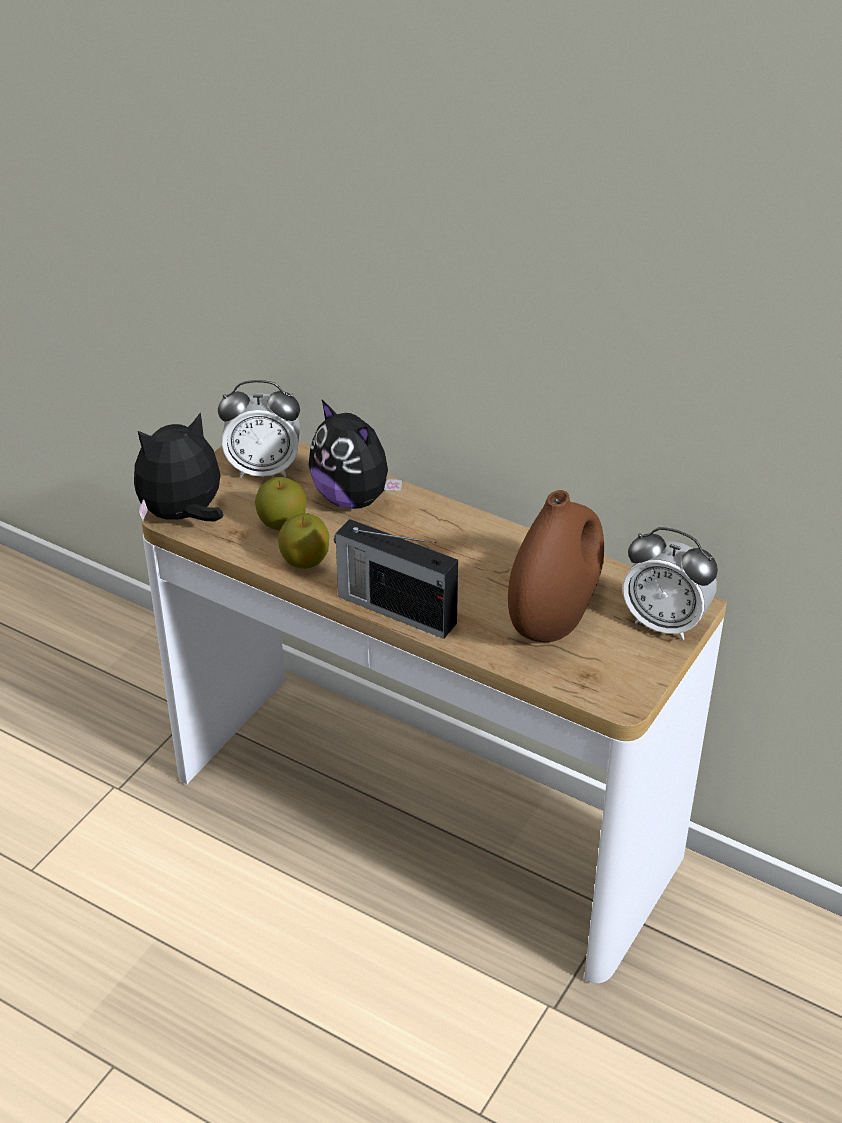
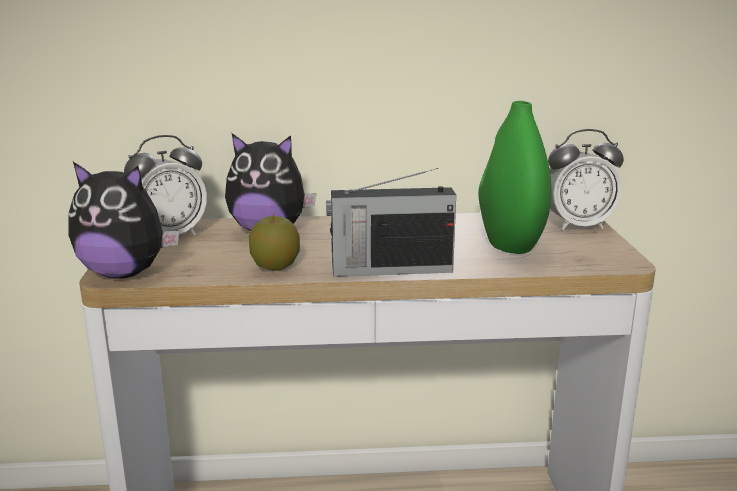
camera: 35 degrees left, 20 degrees down
plush toy [134,412,223,521] -> plush toy turned 105 degrees counterclockwise [68,162,179,279]
apple [255,477,306,530] -> none
brown vase [508,490,604,642] -> green vase [478,101,552,254]

